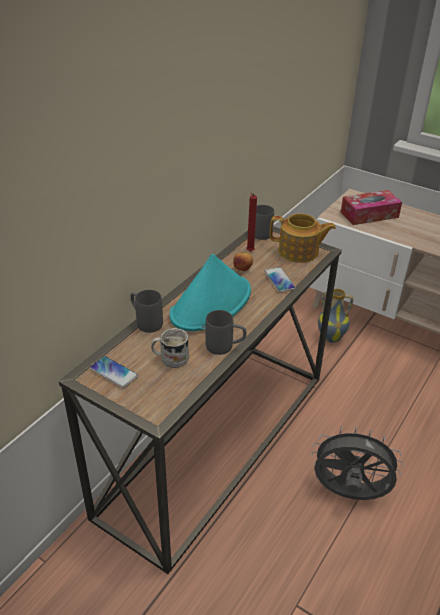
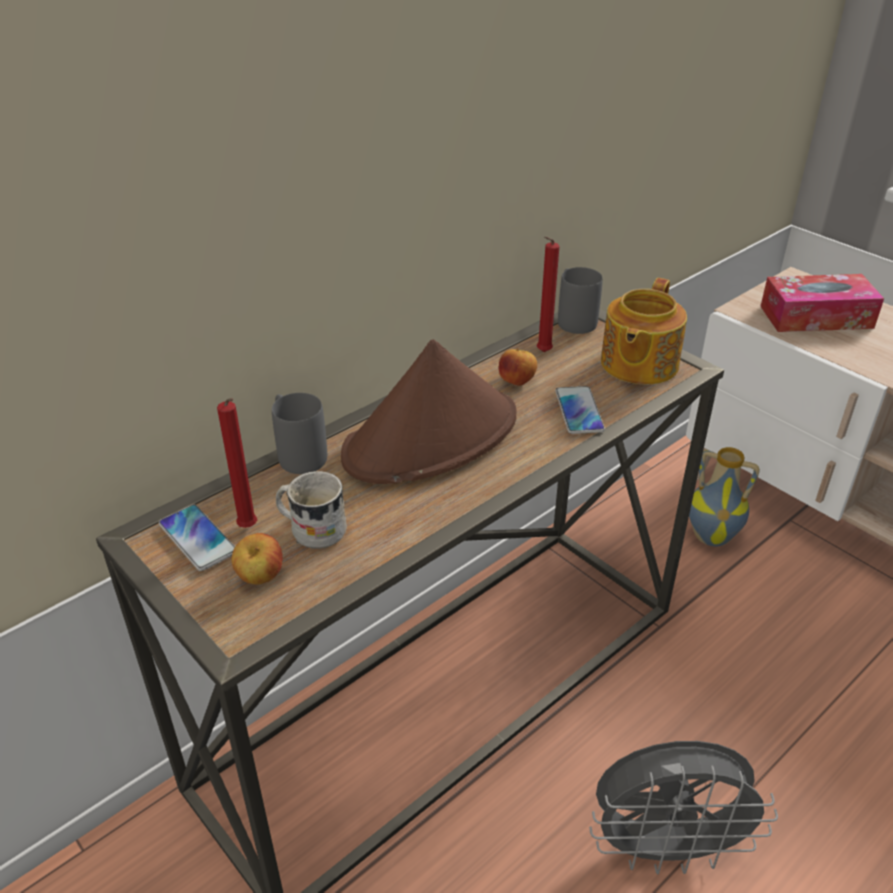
camera: 15 degrees right, 0 degrees up
turquoise hat [170,254,251,331] -> brown hat [341,339,517,484]
grey mug [205,310,247,355] -> none
teapot [270,213,336,263] -> teapot turned 90 degrees clockwise [601,278,687,385]
grey fan [311,426,404,500] -> grey fan turned 150 degrees clockwise [589,741,778,874]
none -> red candle [217,398,257,528]
none -> apple [231,533,283,585]

